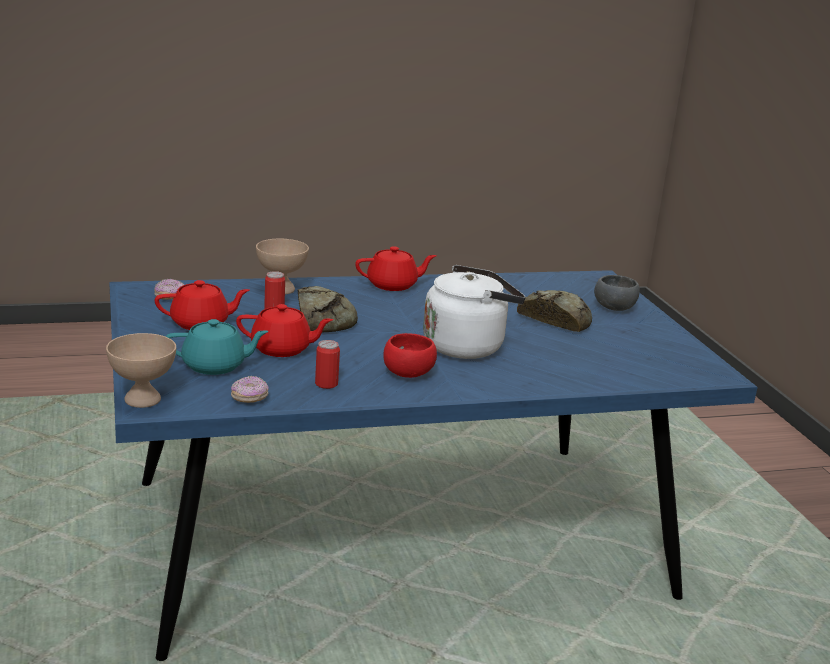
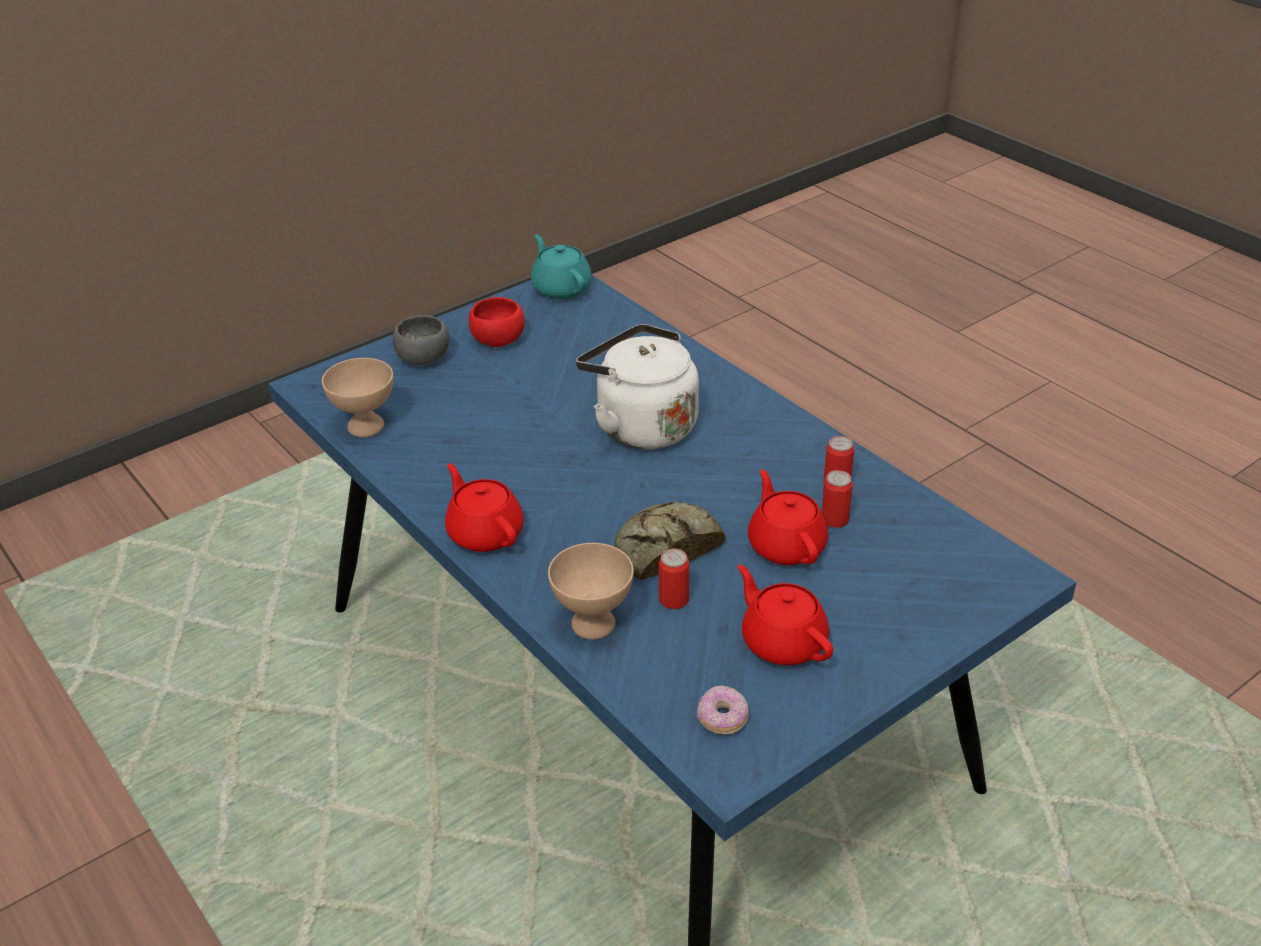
camera: 110 degrees left, 15 degrees up
beige bowl [106,333,176,408] -> beige bowl moved to [322,358,393,437]
turquoise teapot [165,319,269,375] -> turquoise teapot moved to [531,235,592,299]
donut [231,376,269,403] -> none
red bowl [384,333,437,378] -> red bowl moved to [469,297,525,347]
bread [517,290,592,332] -> none
none -> can [822,470,852,528]

